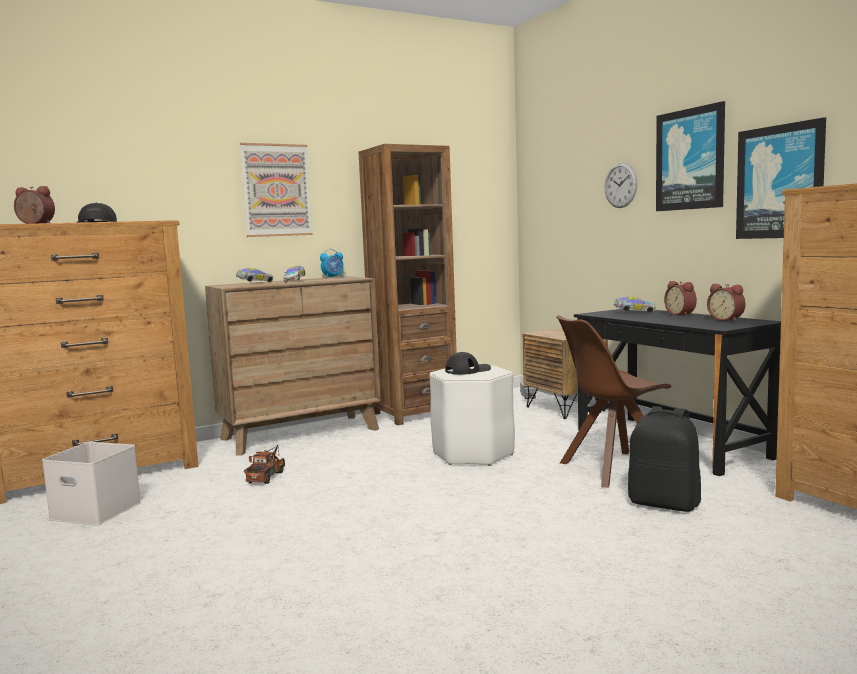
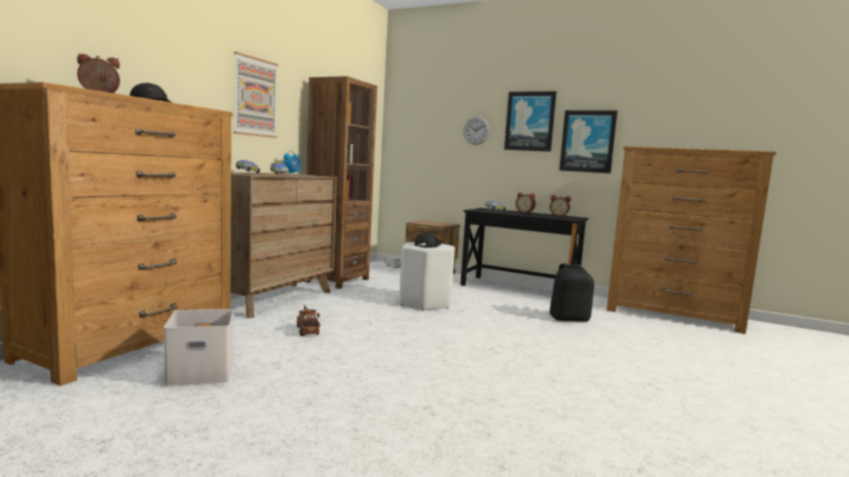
camera: 35 degrees left, 0 degrees up
brown chair [556,315,671,488] -> none

